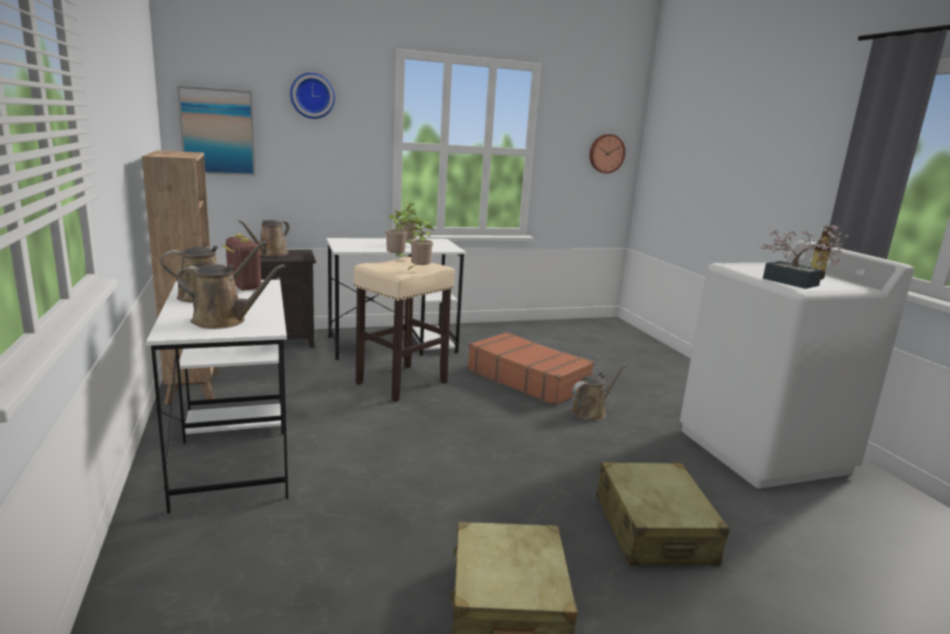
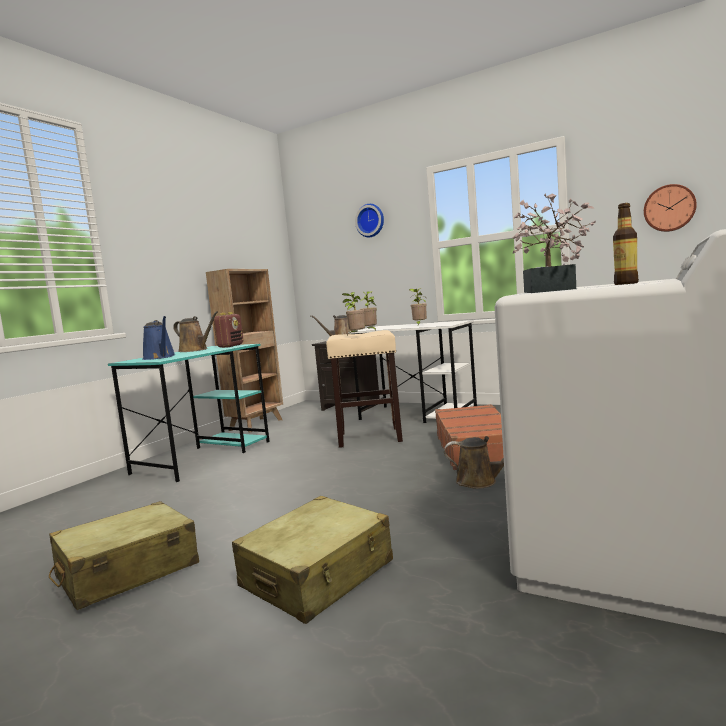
camera: 50 degrees right, 10 degrees down
white desk [146,280,288,514] -> turquoise desk [108,344,270,482]
picture [177,86,255,176] -> none
brown watering can [177,264,285,329] -> blue watering can [142,316,176,360]

